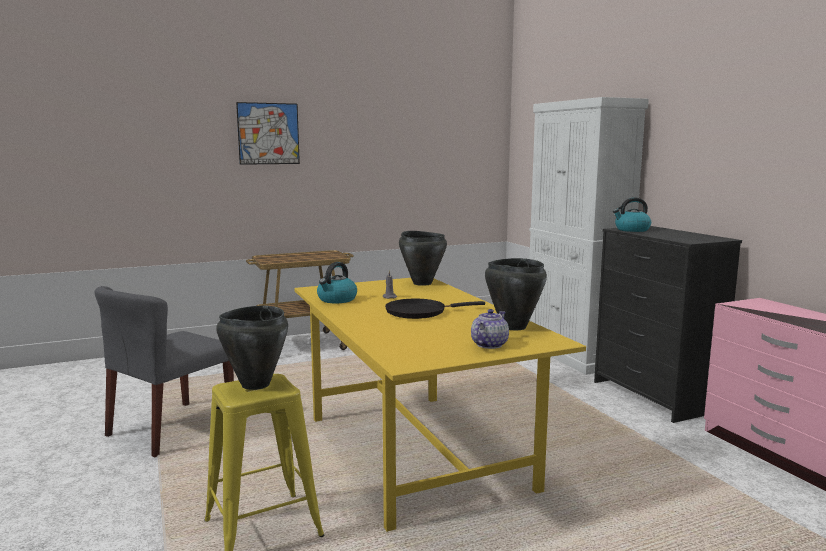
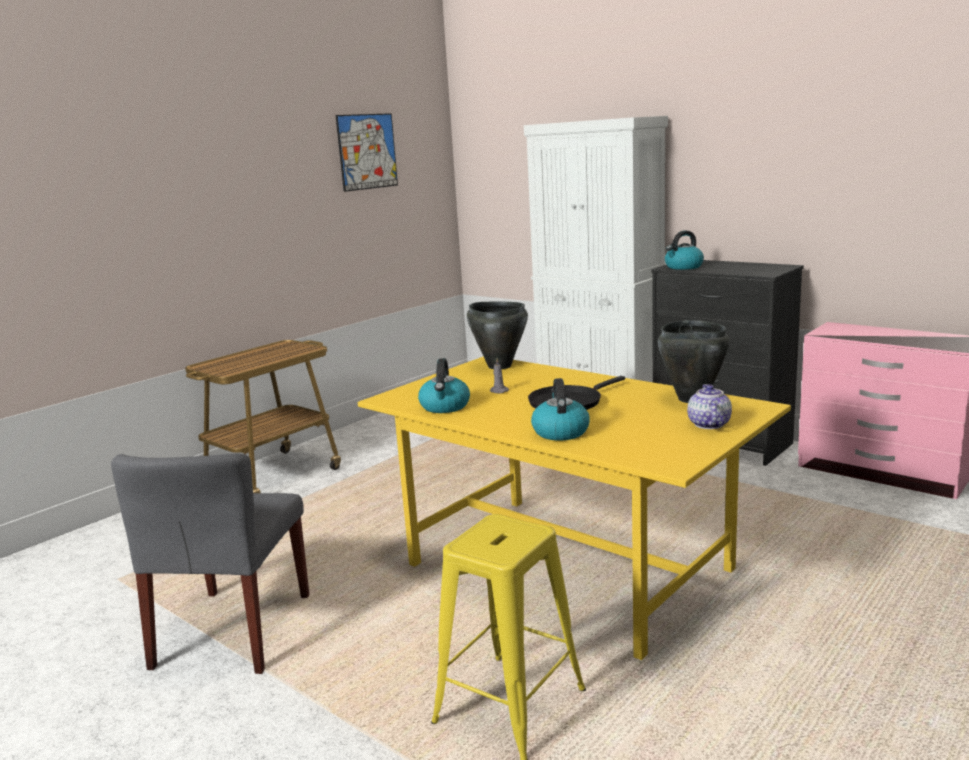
camera: 25 degrees left, 5 degrees up
black cooking pot [216,305,288,390] -> none
picture [236,102,300,165] -> picture moved to [335,113,398,192]
none -> kettle [531,378,590,441]

